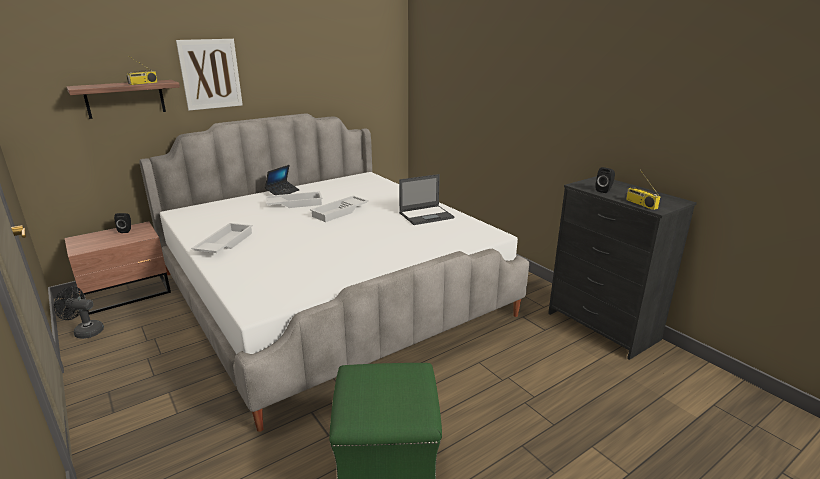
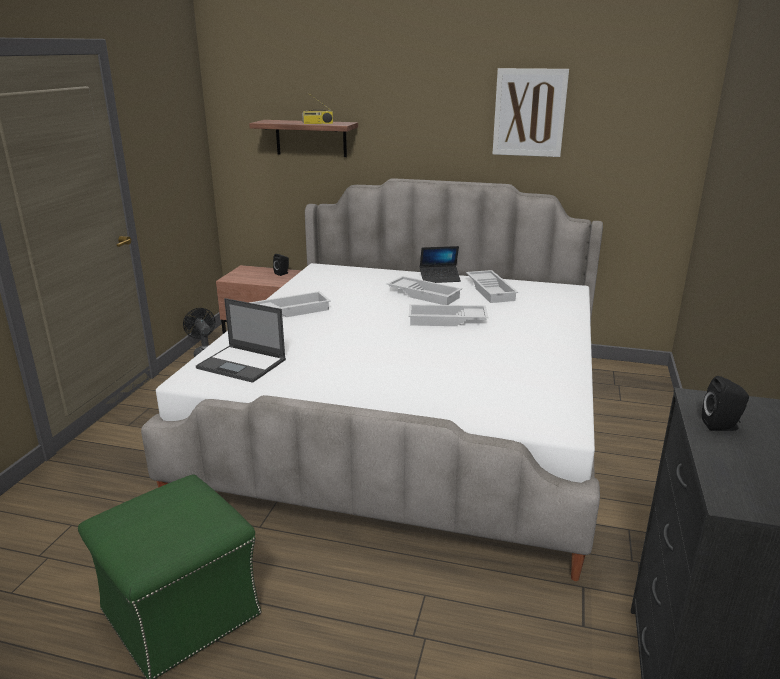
camera: 50 degrees right, 0 degrees up
picture [176,39,243,111] -> picture moved to [493,68,569,157]
laptop [399,174,454,225] -> laptop moved to [196,298,286,383]
radio [626,170,660,210] -> none
none -> white tray [466,270,518,303]

